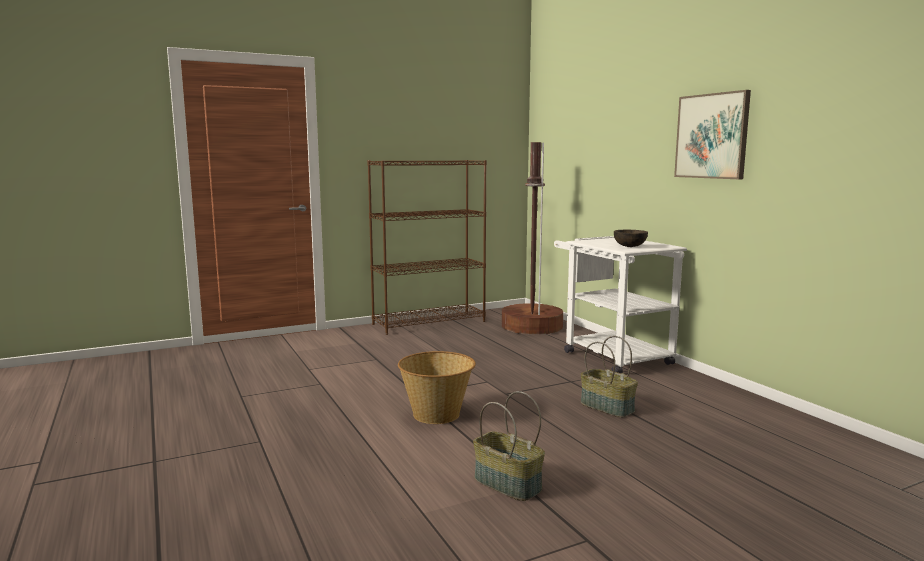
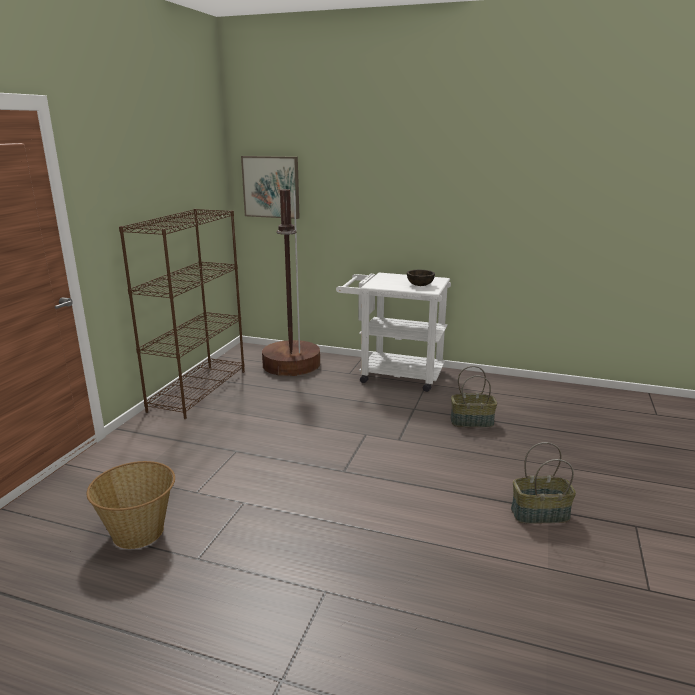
camera: 45 degrees left, 10 degrees up
basket [398,351,476,424] -> basket moved to [86,461,175,549]
picture [674,90,751,179] -> picture moved to [241,156,300,219]

